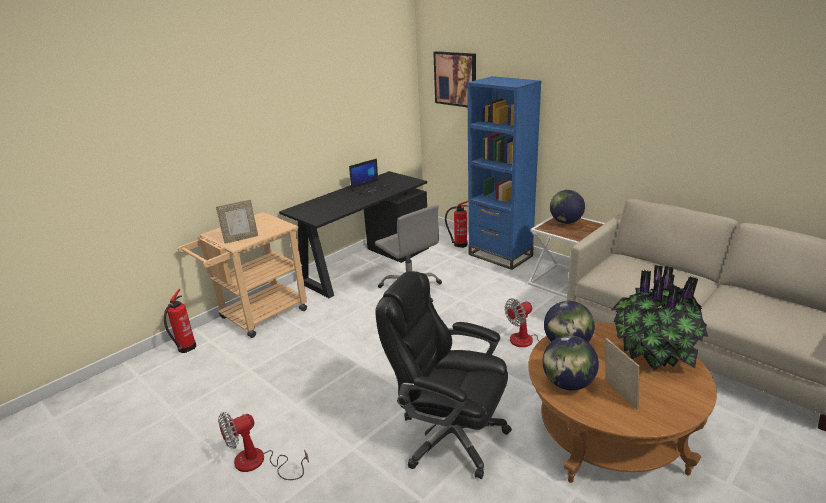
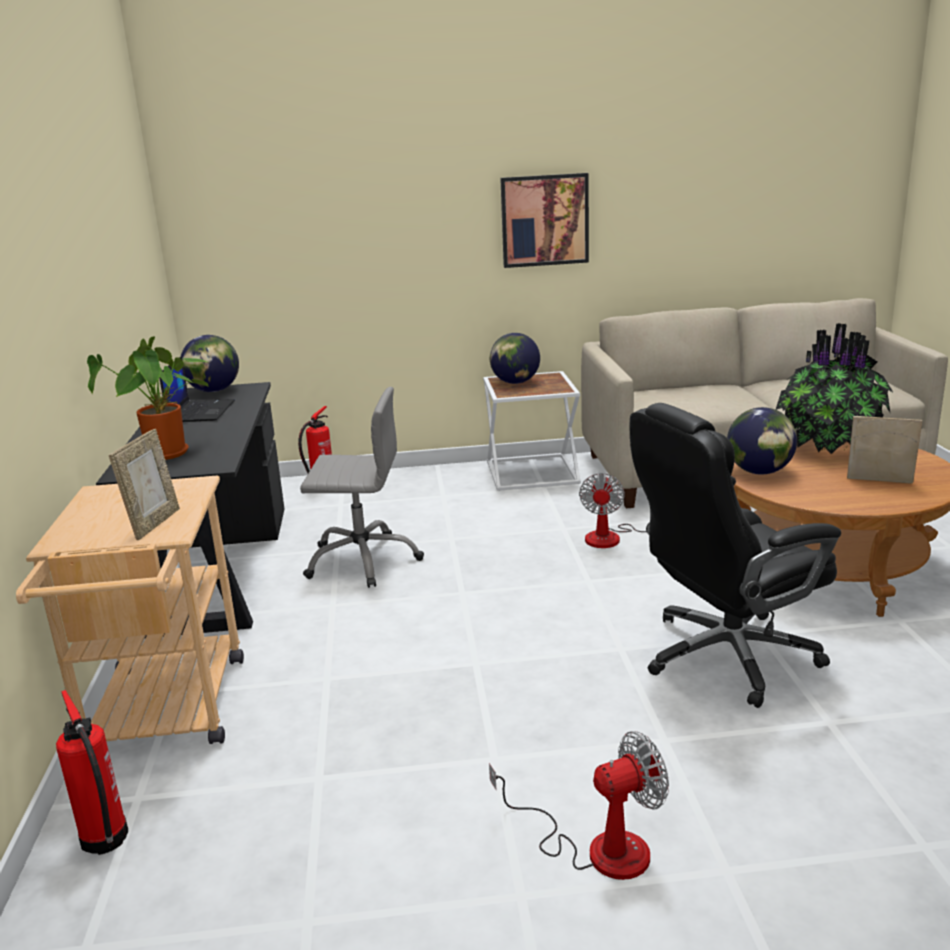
camera: 50 degrees left, 5 degrees down
fan [218,412,309,480] -> fan turned 120 degrees counterclockwise [489,731,669,880]
picture [433,51,476,107] -> picture moved to [500,173,589,268]
blue bookcase [467,76,541,270] -> none
globe [543,335,599,390] -> globe moved to [181,335,239,392]
none -> potted plant [87,336,210,460]

